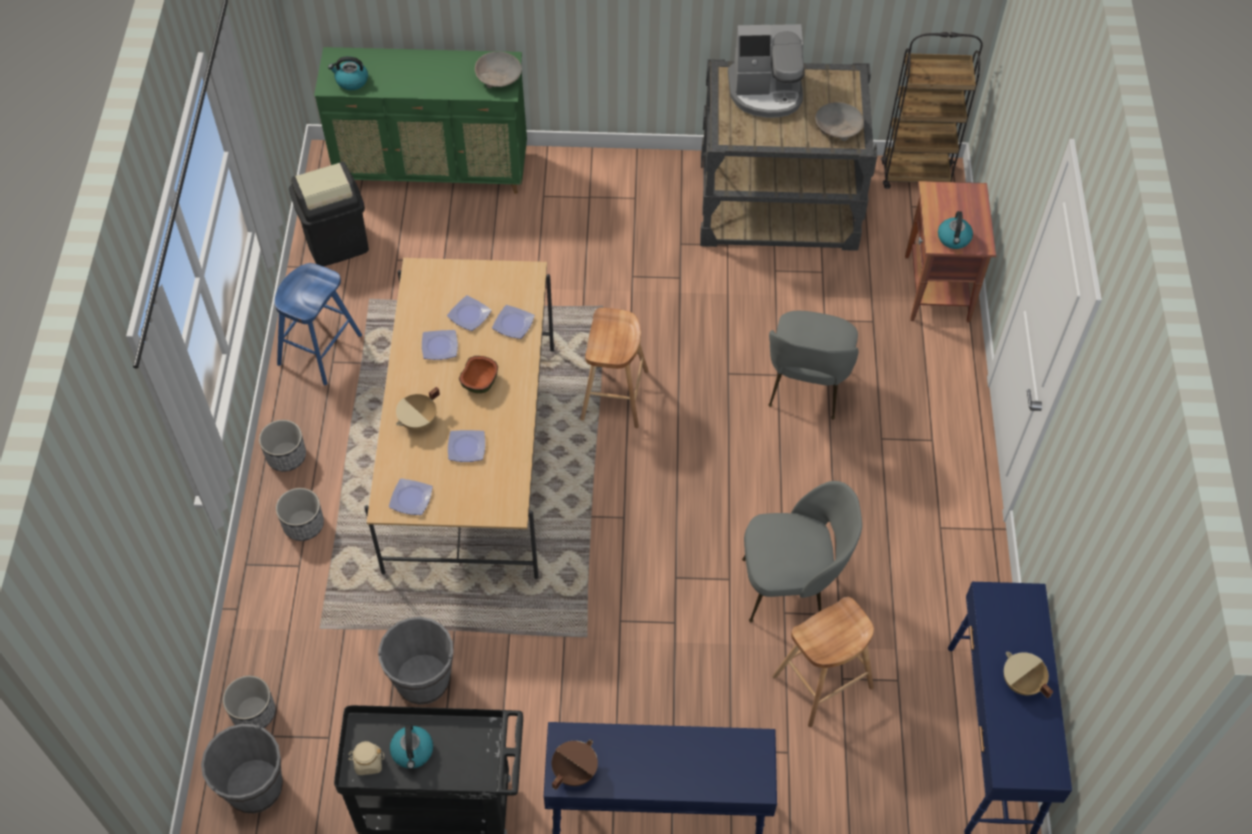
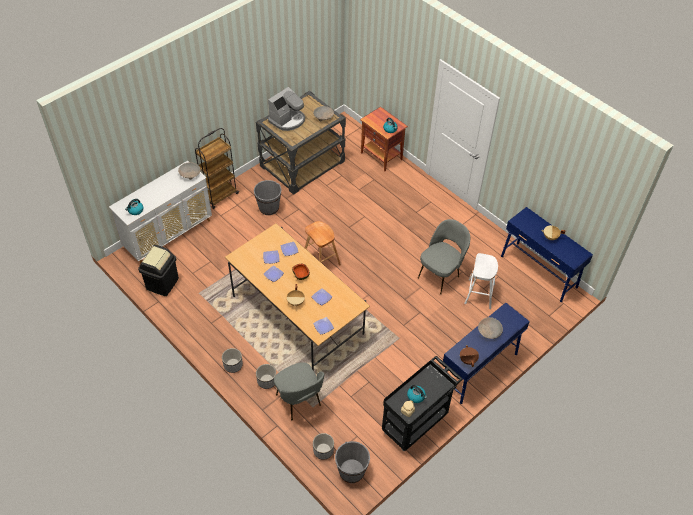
camera: 45 degrees left, 5 degrees down
blue stool [274,263,362,385] -> none
green cabinet [314,47,527,194] -> white cabinet [109,161,212,264]
grey bucket [378,617,453,705] -> grey bucket moved to [254,180,282,215]
grey chair [769,311,859,420] -> grey chair moved to [274,362,325,420]
brown stool [772,597,874,727] -> white stool [464,253,498,309]
brown cart [881,32,983,189] -> brown cart moved to [195,128,240,209]
none -> beige bowl [478,317,503,339]

